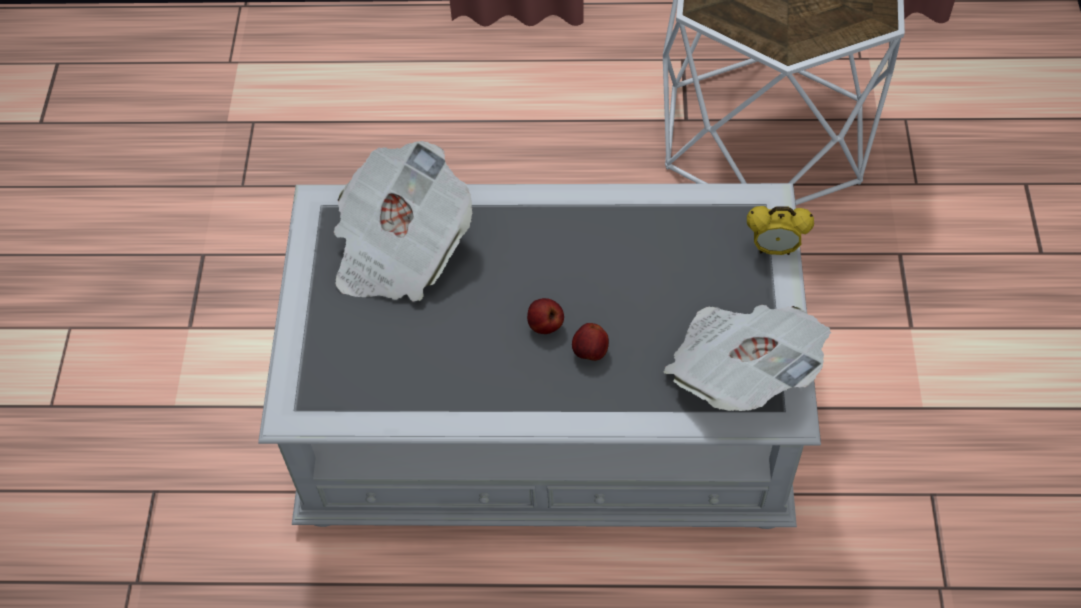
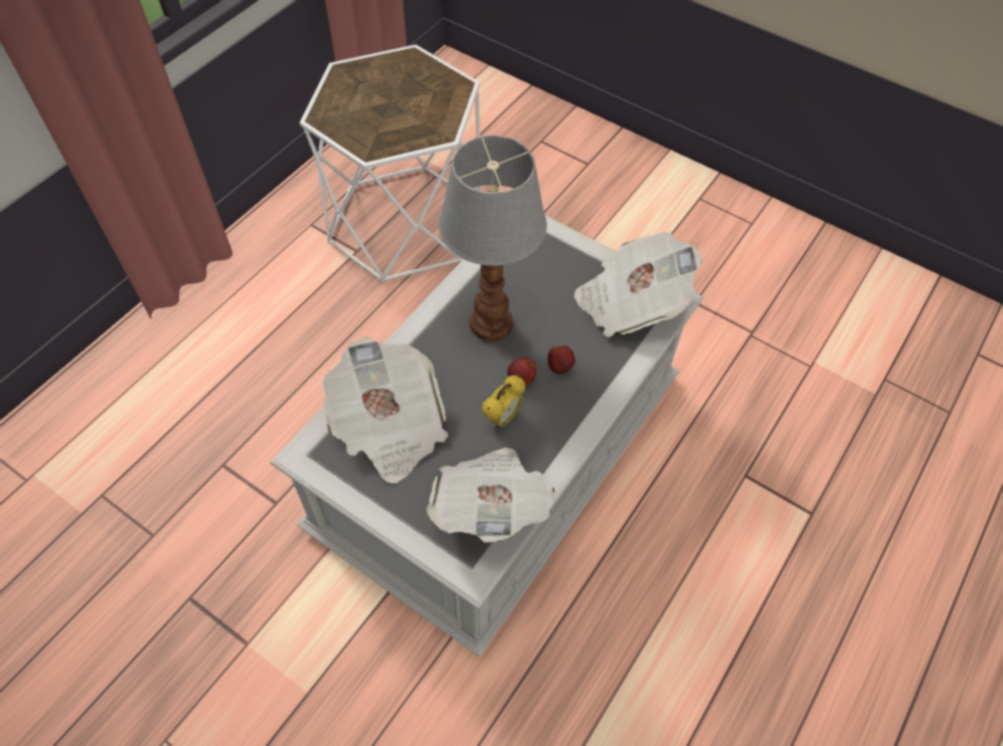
camera: 60 degrees left, 0 degrees up
alarm clock [747,206,814,255] -> alarm clock moved to [482,375,525,428]
none -> newspaper [426,447,556,543]
none -> table lamp [439,135,547,342]

